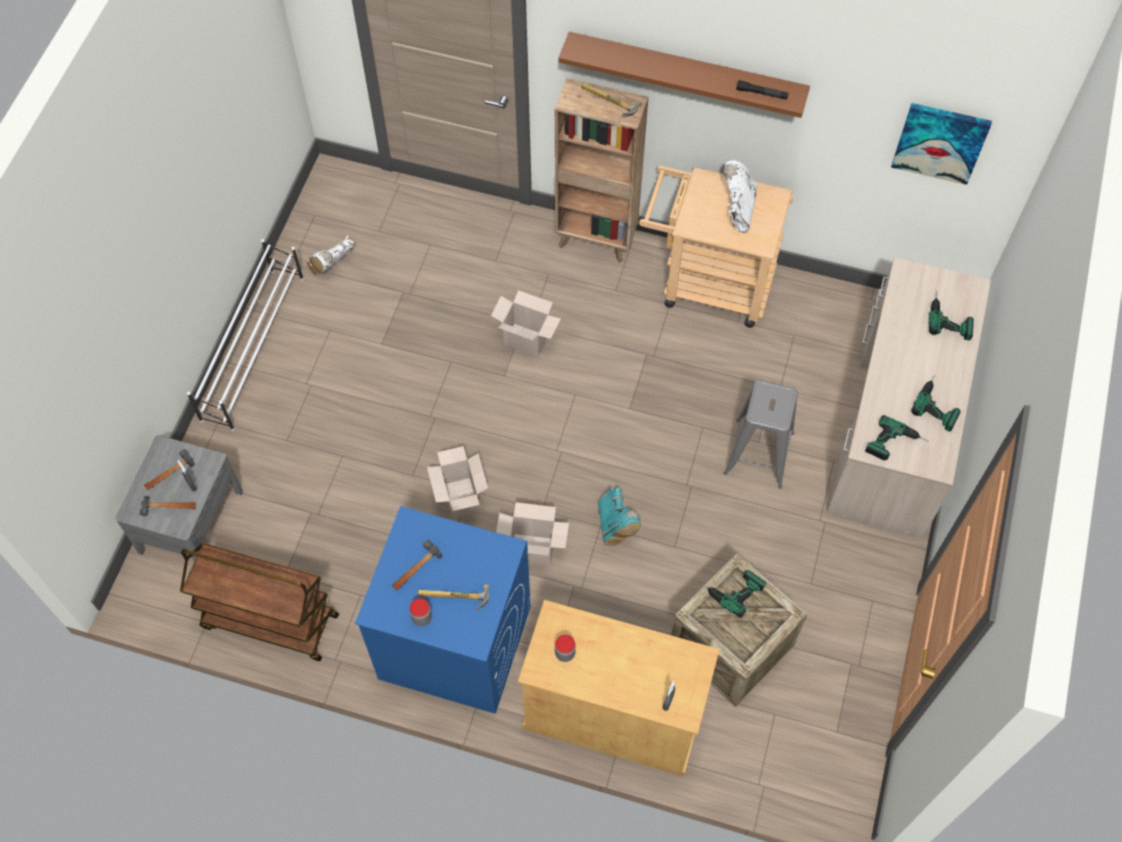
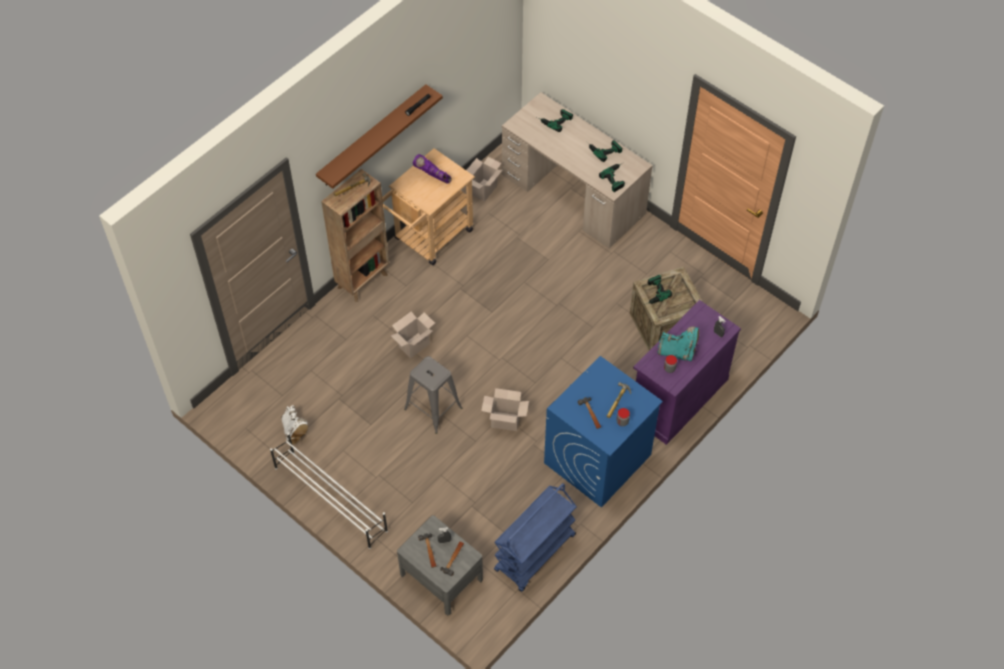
camera: 65 degrees left, 5 degrees down
brown cart [180,543,339,661] -> blue cart [494,483,577,592]
cardboard box [496,502,569,565] -> cardboard box moved to [466,157,502,202]
beige cabinet [518,600,720,777] -> purple cabinet [633,300,741,445]
turquoise boot [598,487,641,546] -> turquoise boot moved to [657,326,699,361]
white boot [724,161,757,233] -> purple boot [413,154,452,184]
grey stool [724,380,798,488] -> grey stool moved to [404,356,462,434]
picture [891,103,992,185] -> none

